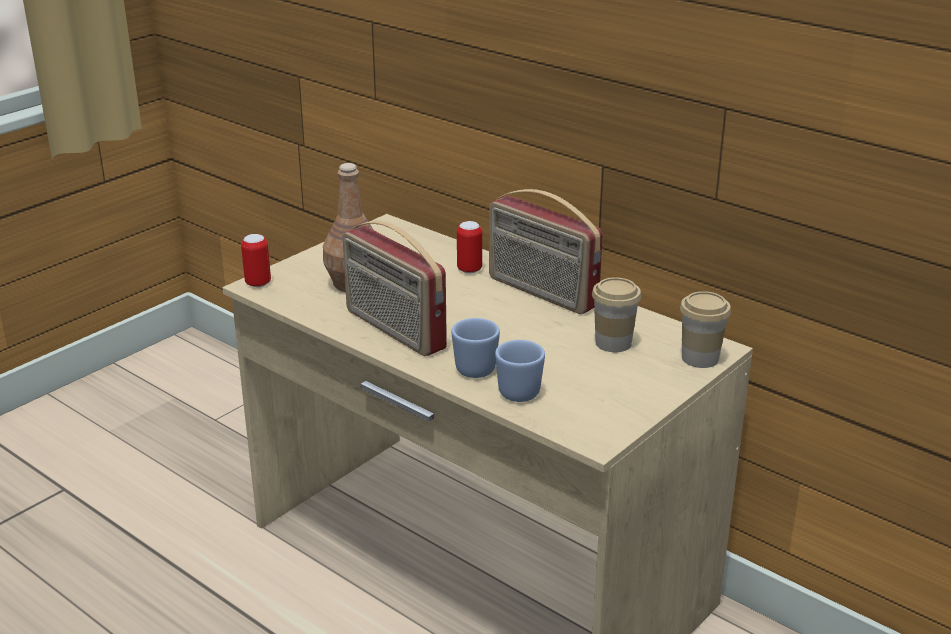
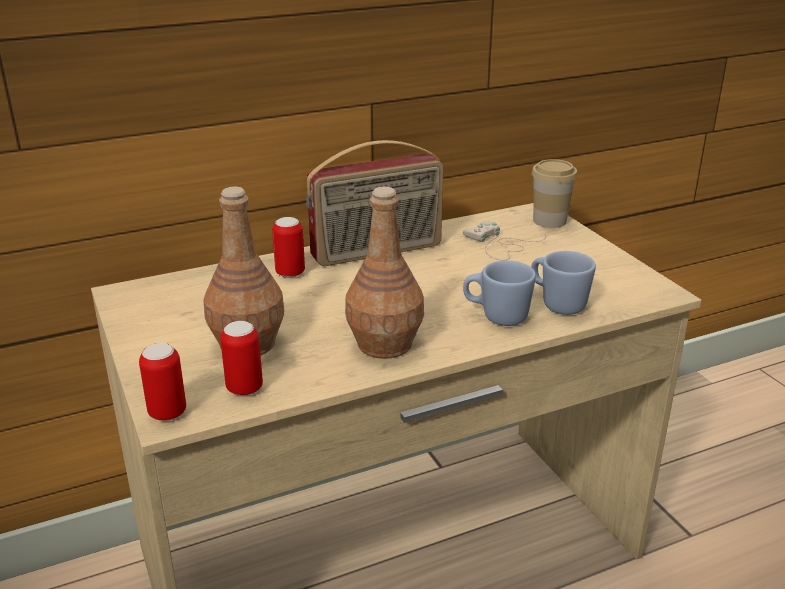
camera: 65 degrees left, 0 degrees up
radio [342,221,447,356] -> brown bottle [345,187,424,359]
cup [592,277,641,352] -> white game controller [463,222,546,261]
none -> can [220,321,263,396]

